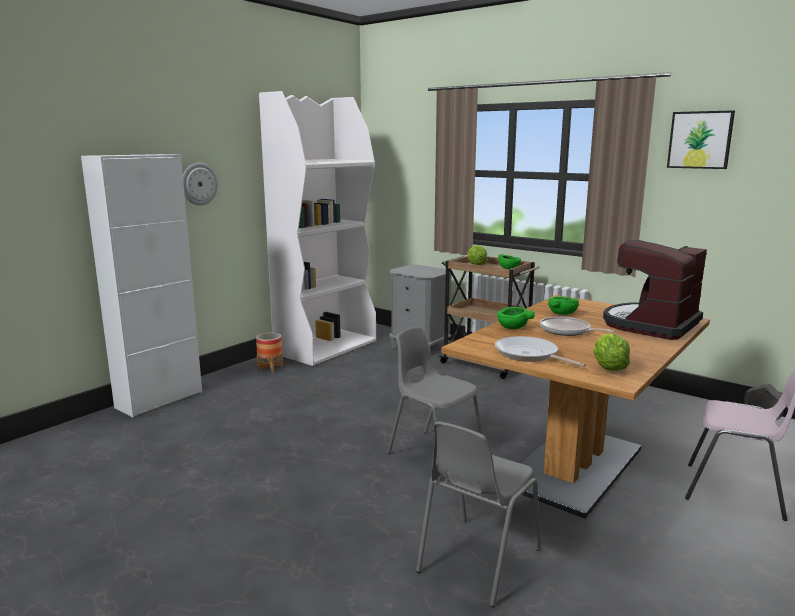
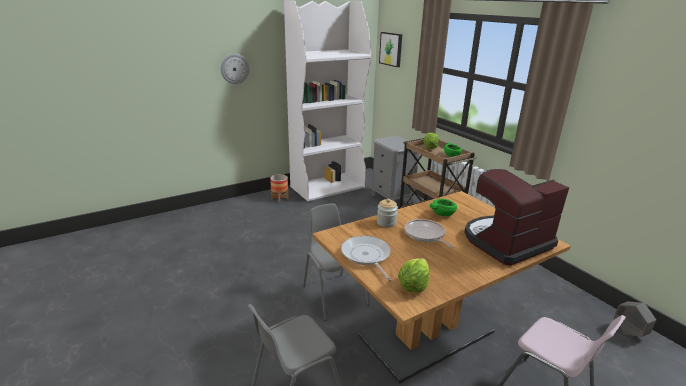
camera: 20 degrees right, 10 degrees up
white cabinet [81,154,202,417] -> none
green bowl [497,307,535,329] -> jar [377,199,398,227]
picture [667,110,735,169] -> picture moved to [379,32,402,67]

